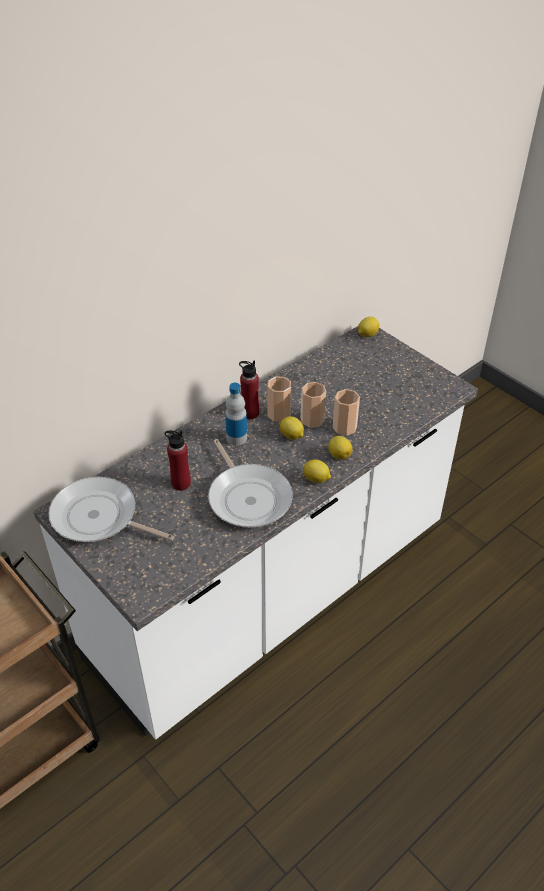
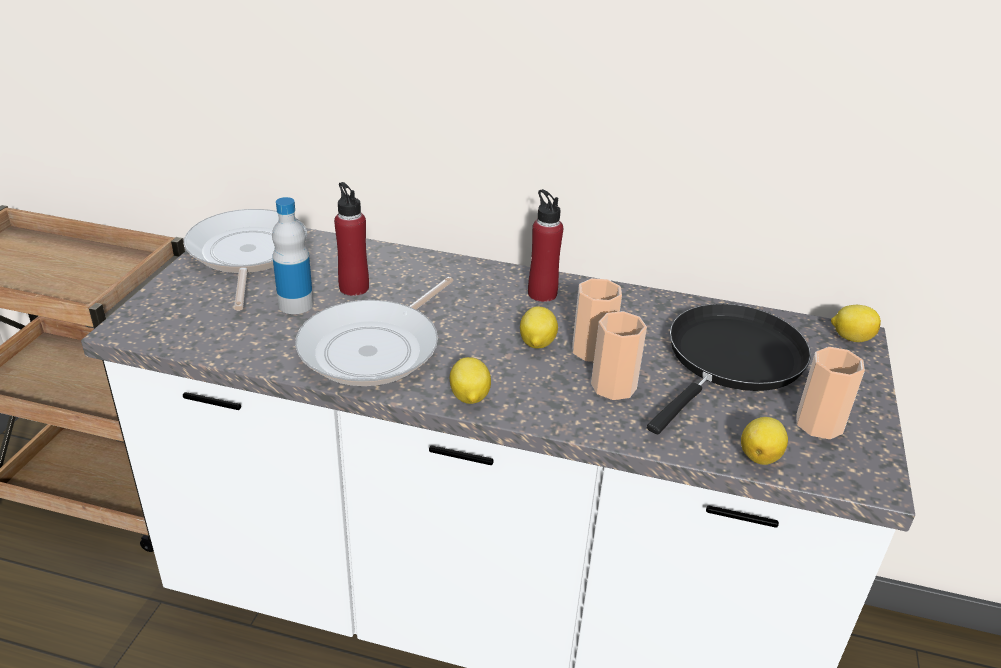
camera: 55 degrees right, 10 degrees down
bottle [225,383,247,446] -> bottle moved to [272,197,314,314]
cup [267,377,291,422] -> cup moved to [796,347,865,439]
lemon [328,436,353,460] -> lemon moved to [741,417,788,465]
none -> black frying pan [647,304,811,434]

